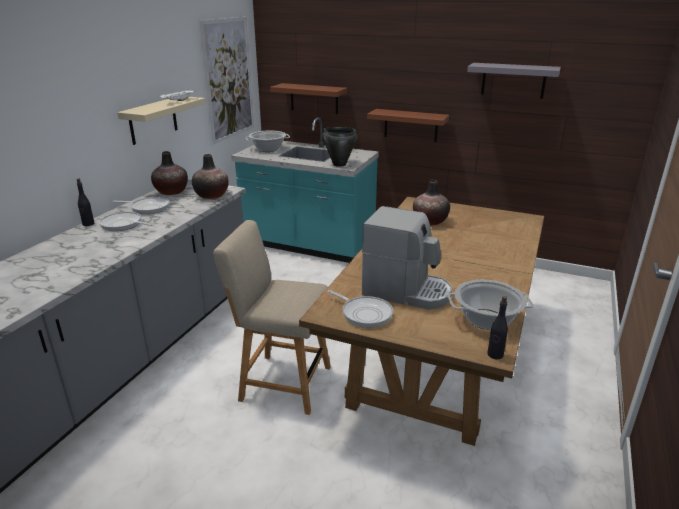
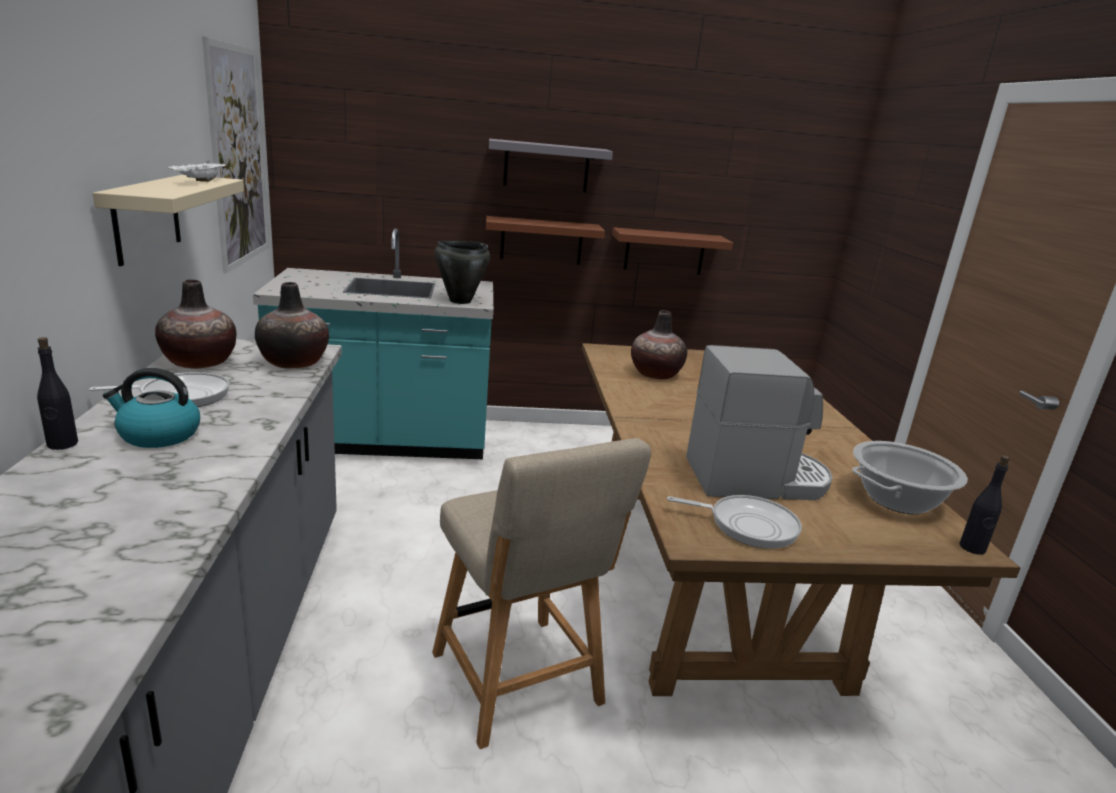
camera: 30 degrees left, 5 degrees down
frying pan [99,212,154,231] -> kettle [103,368,200,448]
beige chair [213,220,331,415] -> beige chair turned 105 degrees counterclockwise [432,438,651,749]
cooking pot [245,131,290,152] -> none
brown shelf [270,83,347,114] -> brown shelf moved to [612,227,733,275]
grey shelf [467,63,561,99] -> grey shelf moved to [489,139,613,192]

